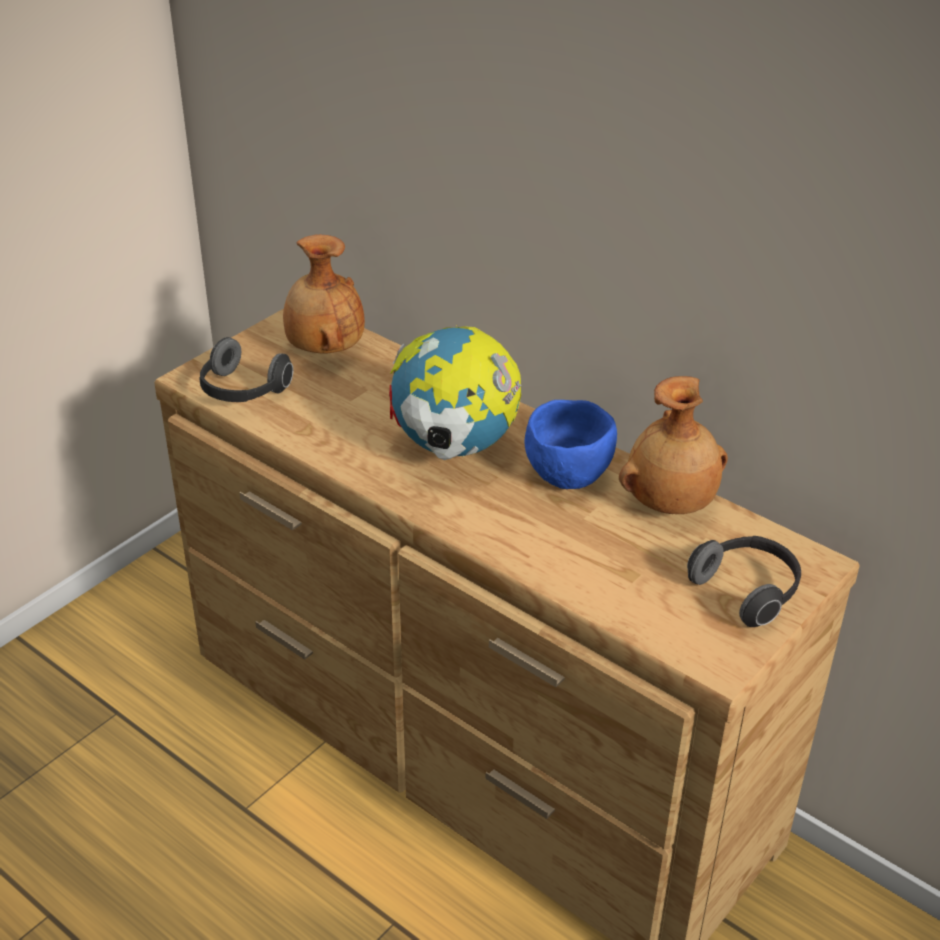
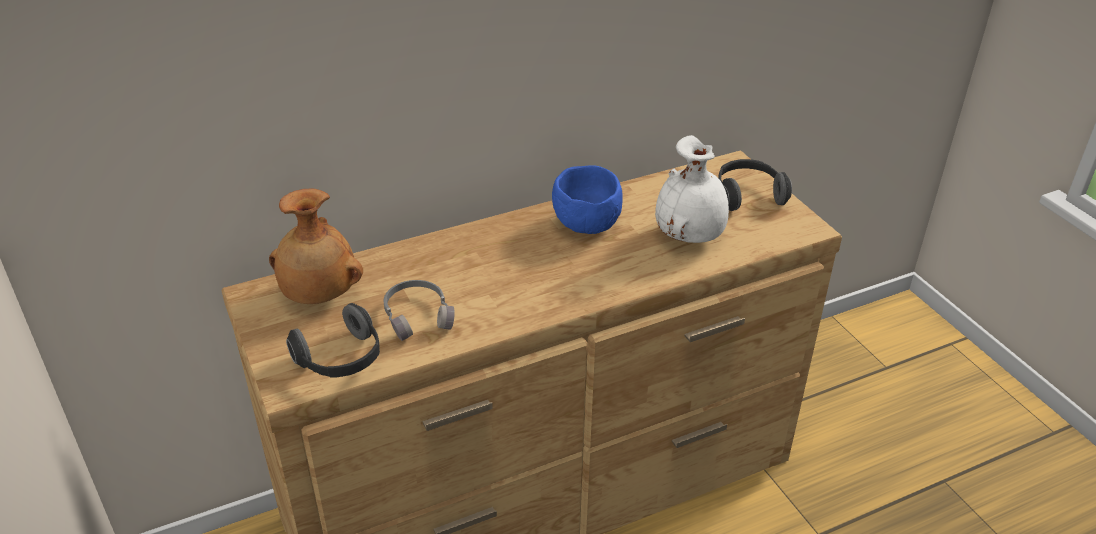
camera: 65 degrees left, 0 degrees up
globe [389,326,521,460] -> none
brown vase [619,376,728,514] -> none
none -> grey headphones [384,280,455,341]
none -> white vase [655,135,729,243]

